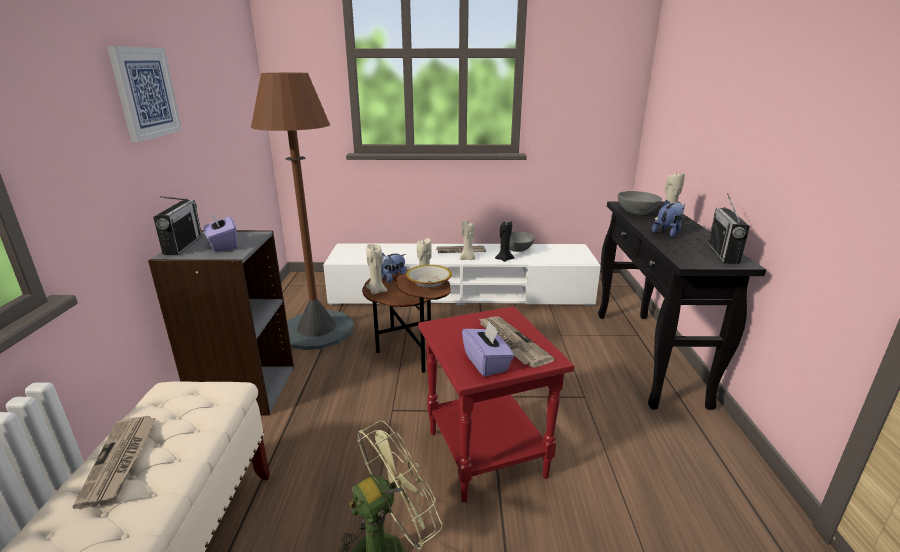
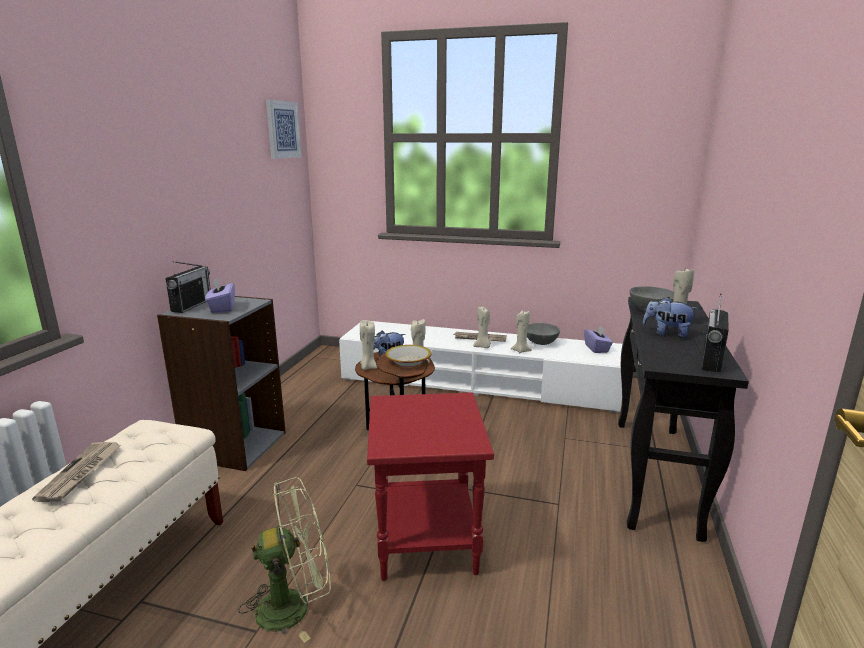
camera: 15 degrees right, 5 degrees down
picture [107,46,182,142] -> picture moved to [266,99,302,159]
brown floor lamp [251,73,354,350] -> none
purple tissue box [462,321,514,377] -> purple tissue box moved to [584,325,613,353]
newspaper [478,316,555,368] -> none
black candle [495,221,514,262] -> beige candle [511,311,532,353]
plush toy [652,200,685,237] -> plush toy turned 120 degrees counterclockwise [643,297,698,338]

